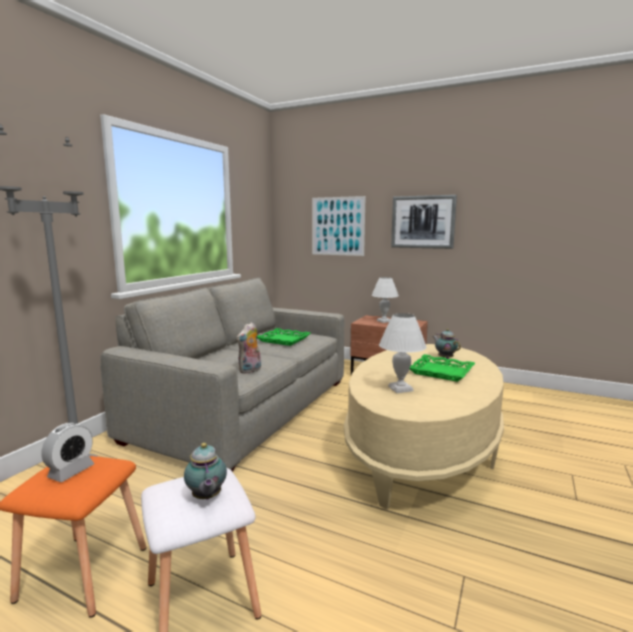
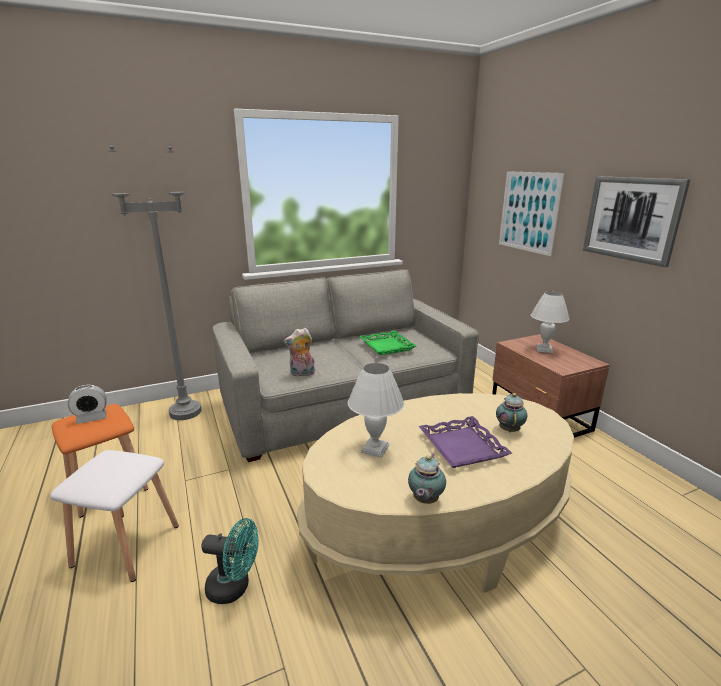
camera: 40 degrees right, 10 degrees up
teapot [184,443,227,500] -> teapot moved to [408,453,446,504]
green tray [410,354,475,382] -> purple tray [419,416,512,468]
none -> turquoise fan [201,518,259,604]

